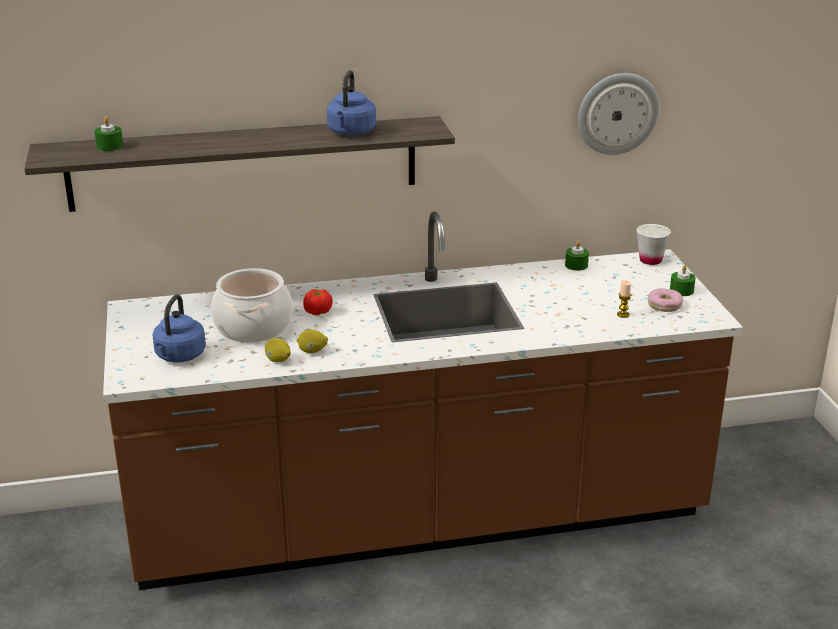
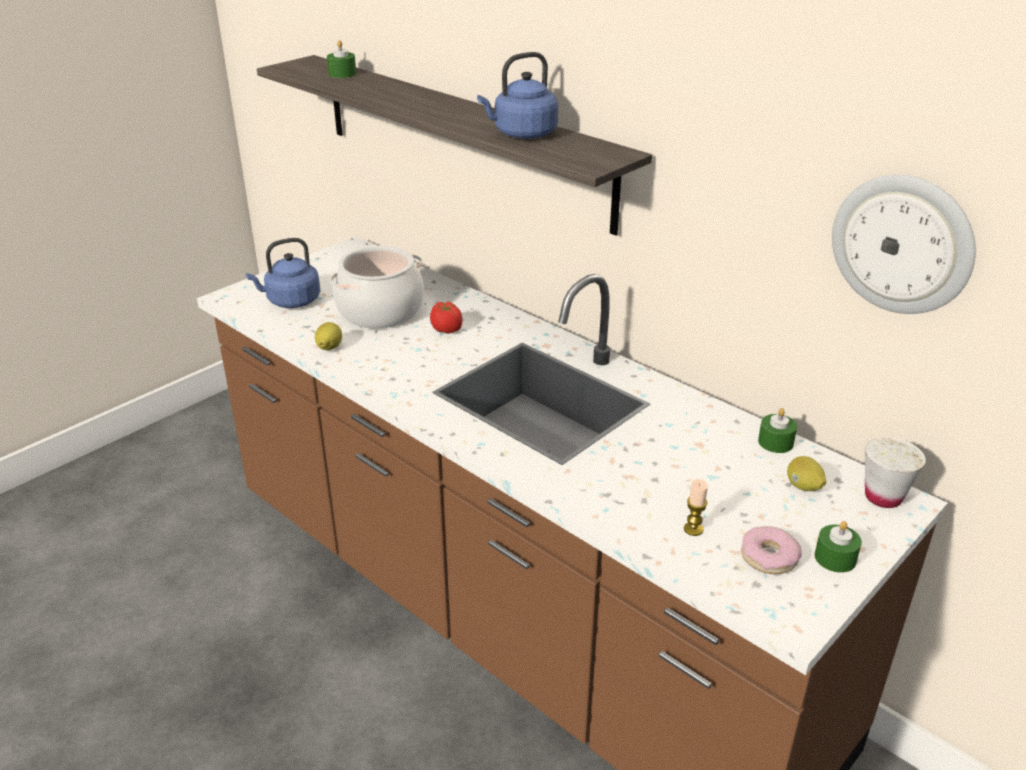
camera: 55 degrees right, 5 degrees up
lemon [297,330,328,353] -> lemon moved to [787,456,826,491]

